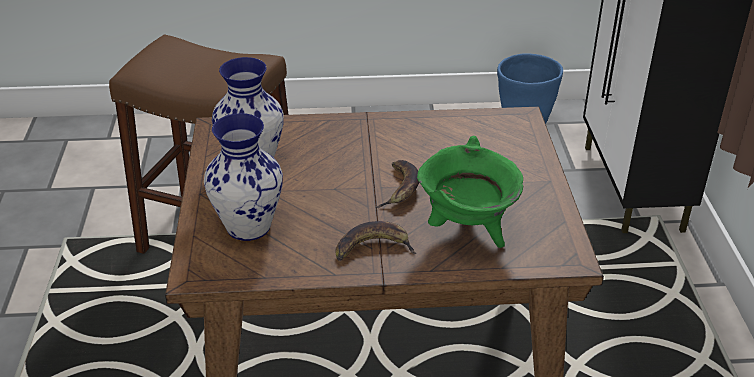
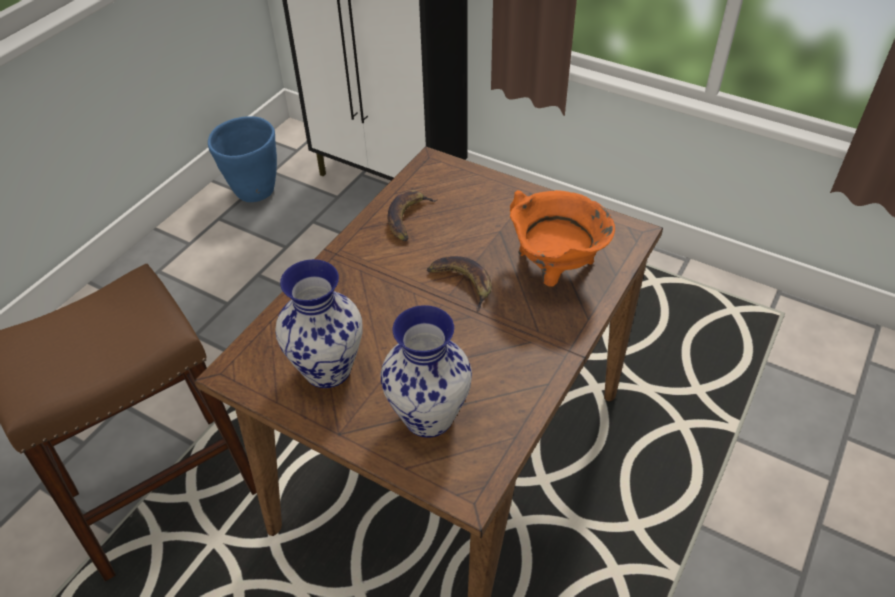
camera: 55 degrees left, 10 degrees up
banana [335,221,417,260] -> banana moved to [387,190,438,241]
green cooking pot [417,136,523,248] -> orange cooking pot [510,190,615,287]

